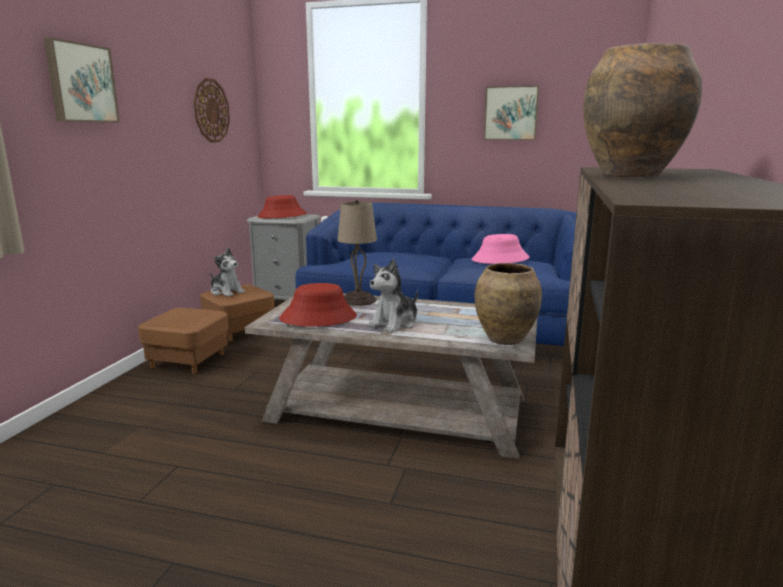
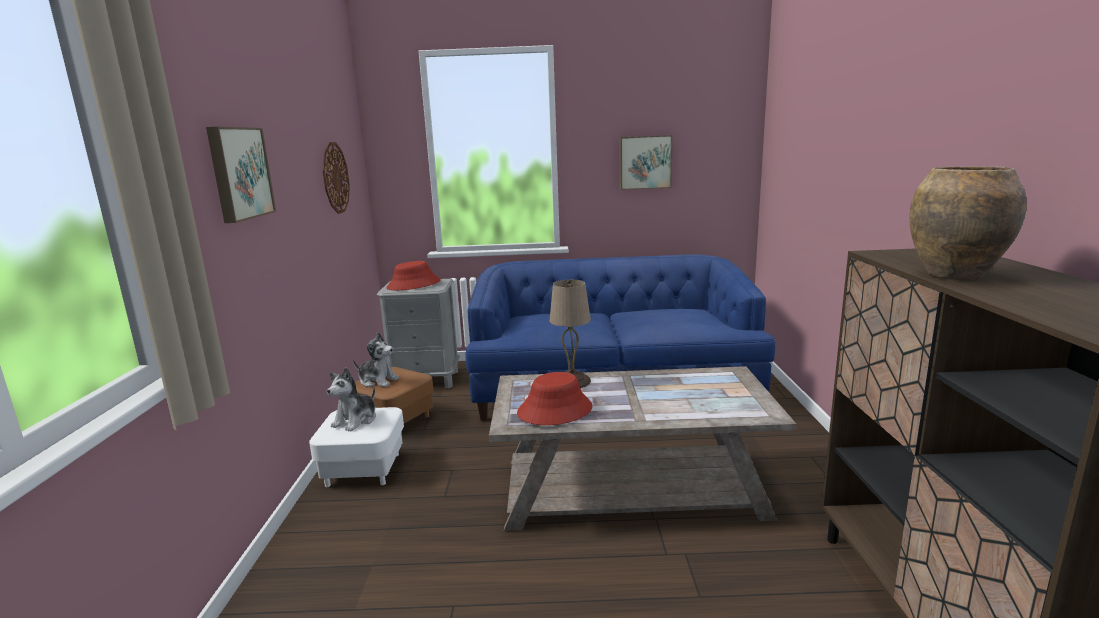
camera: 15 degrees left, 0 degrees up
brown ottoman [138,308,229,374] -> white ottoman [309,407,404,487]
plush toy [368,259,418,333] -> plush toy moved to [327,367,376,432]
pink hat [472,234,530,264] -> none
brown vase [475,263,542,345] -> none

